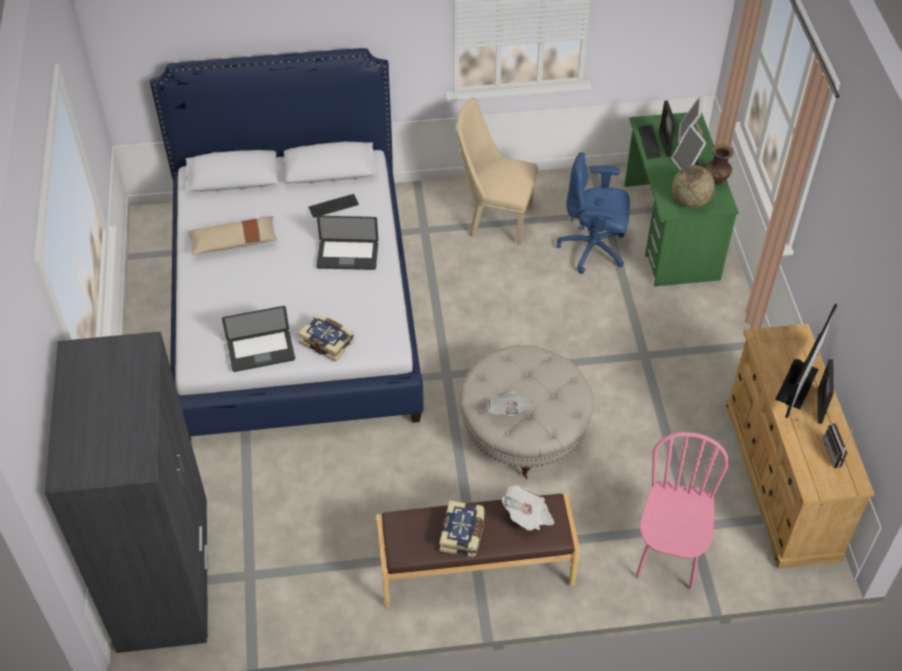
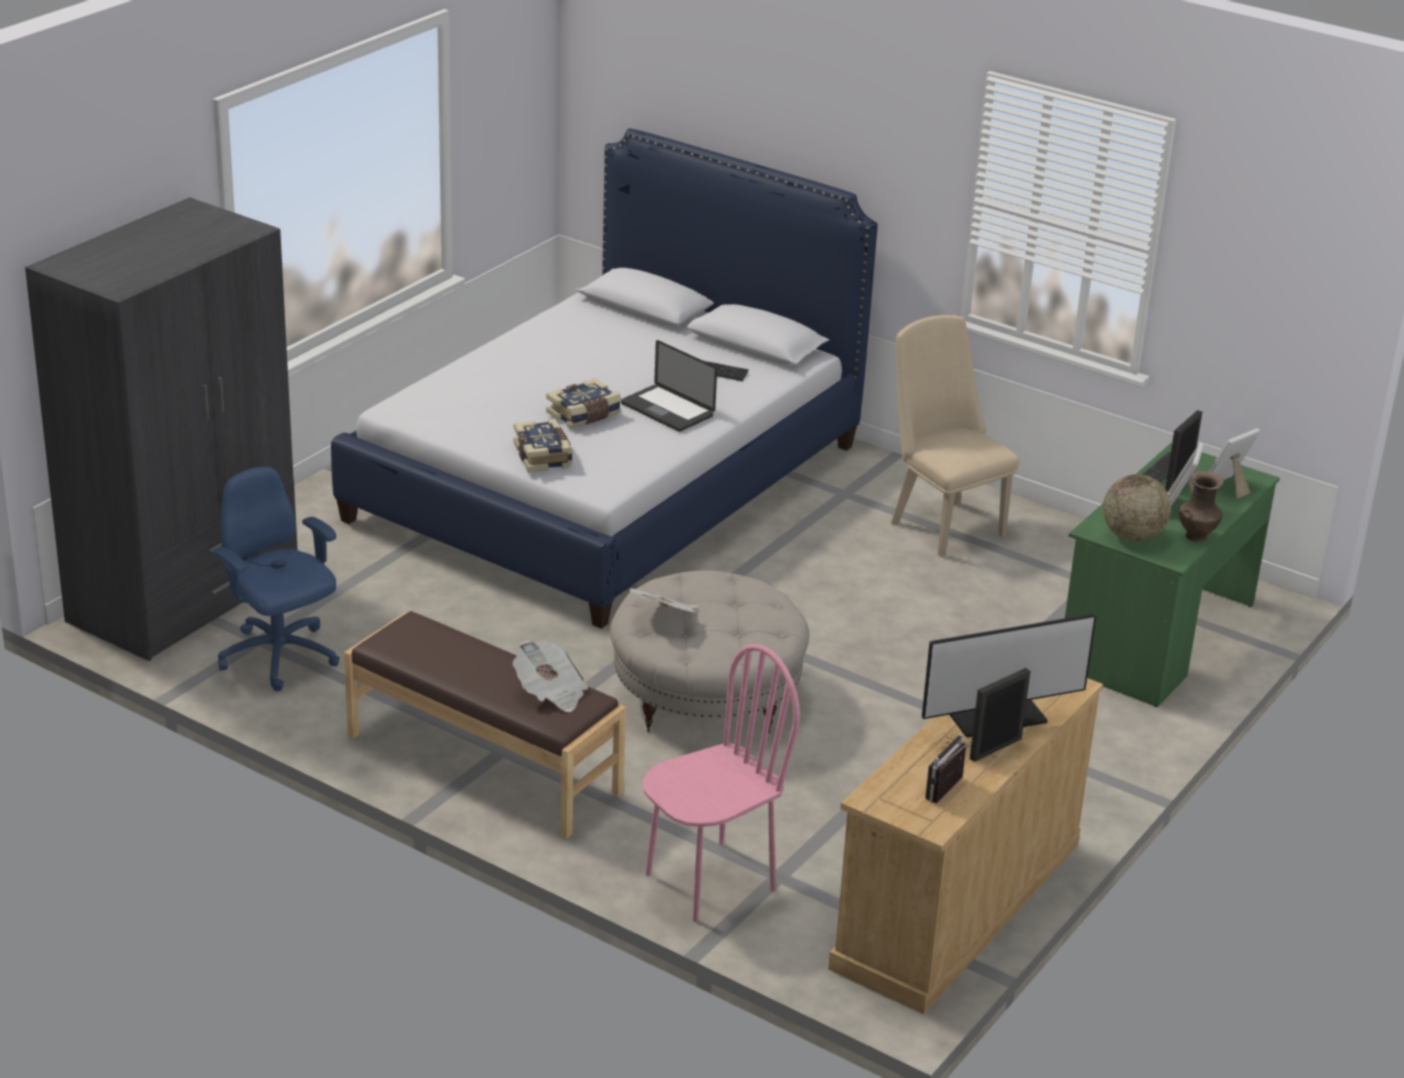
camera: 40 degrees right, 20 degrees down
beige pillow [188,216,278,255] -> none
laptop [222,306,295,372] -> none
book [440,500,485,557] -> book moved to [546,378,621,429]
blue office chair [556,152,630,274] -> blue office chair moved to [213,467,340,691]

